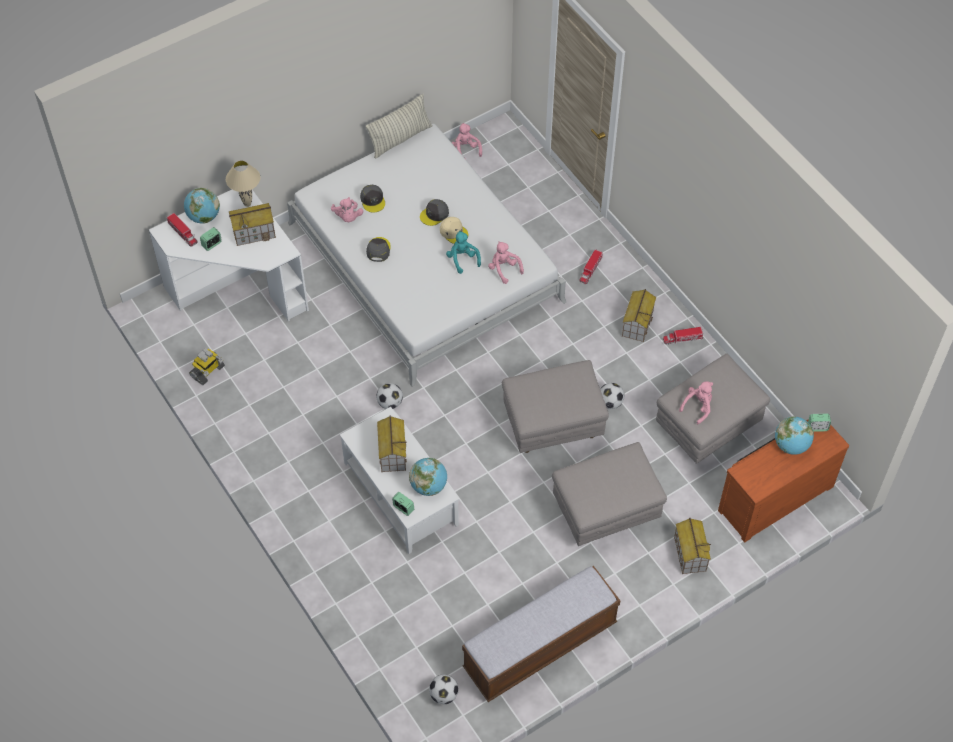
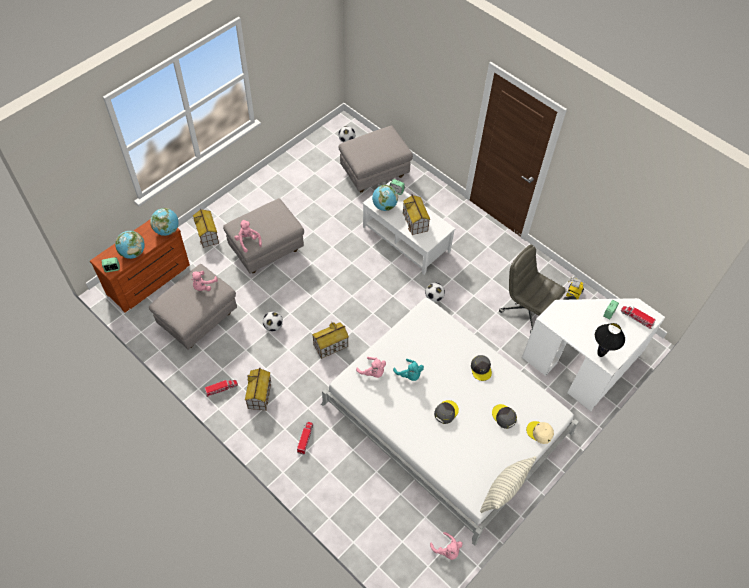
camera: 165 degrees right, 0 degrees up
globe [184,188,220,224] -> globe moved to [150,208,179,236]
beige table lamp [226,160,260,207] -> black table lamp [595,323,625,357]
toy house [229,203,276,246] -> toy house moved to [312,322,349,359]
pink plush toy [331,197,364,222] -> pink plush toy moved to [234,219,262,253]
beige cap [440,217,468,244] -> beige cap moved to [526,421,554,444]
bench [462,566,620,702] -> none
grey ottoman [502,360,609,453] -> grey ottoman moved to [339,125,413,192]
none -> grey office chair [499,245,565,334]

